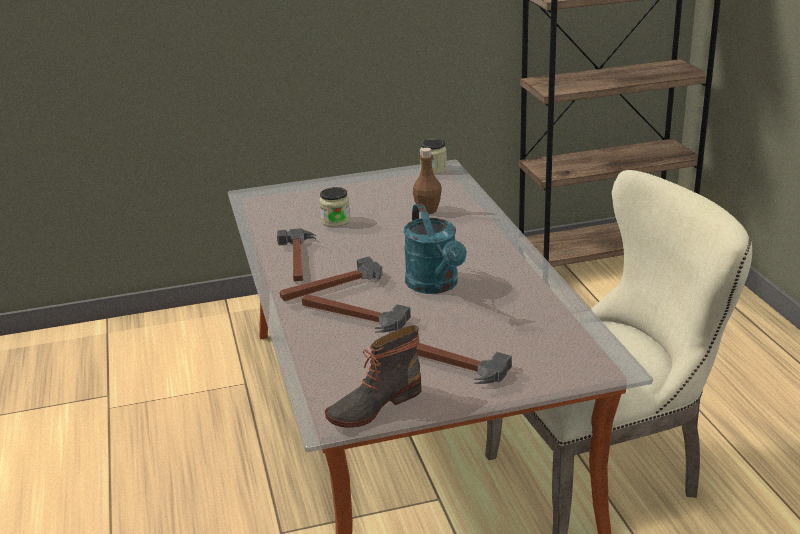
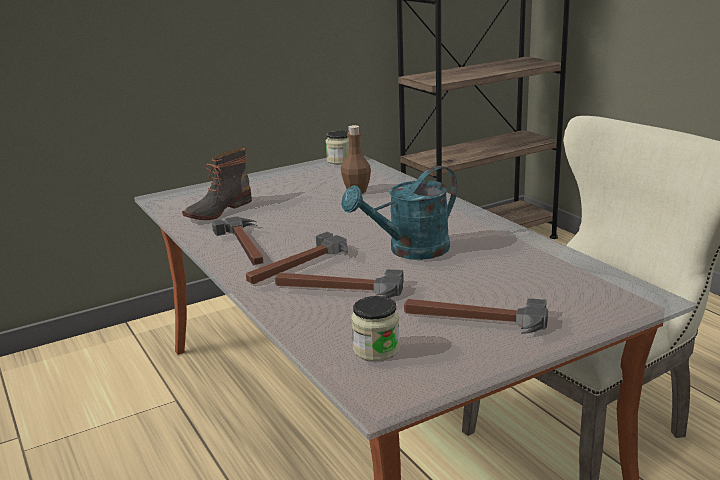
camera: 15 degrees left, 5 degrees down
jar [319,187,350,227] -> jar moved to [351,296,400,361]
boot [325,325,422,428] -> boot moved to [182,148,252,220]
turquoise watering can [404,203,466,294] -> turquoise watering can turned 90 degrees clockwise [341,166,457,260]

